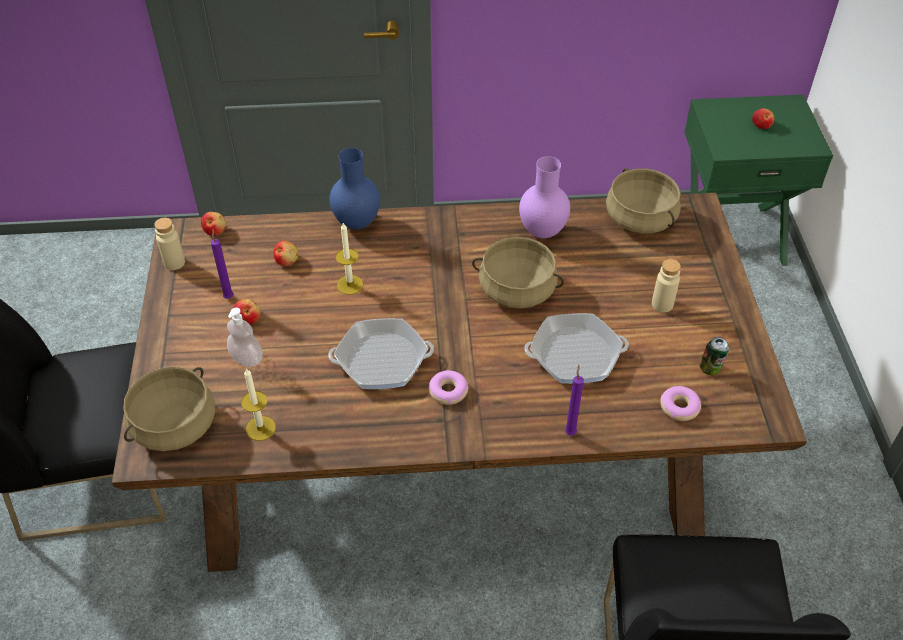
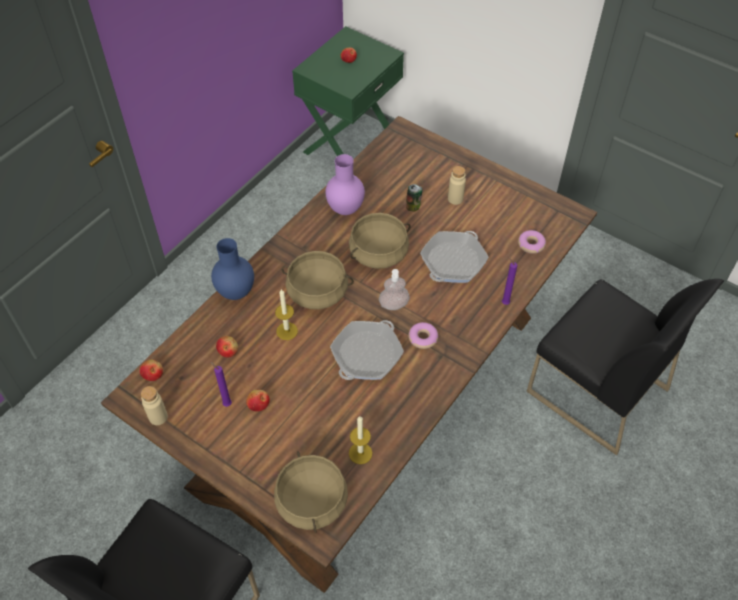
camera: 50 degrees left, 5 degrees up
soap dispenser [227,308,263,367] -> soap dispenser moved to [379,269,410,310]
beige cooking pot [606,168,681,234] -> beige cooking pot moved to [282,251,354,309]
can [699,337,729,375] -> can moved to [406,184,422,212]

